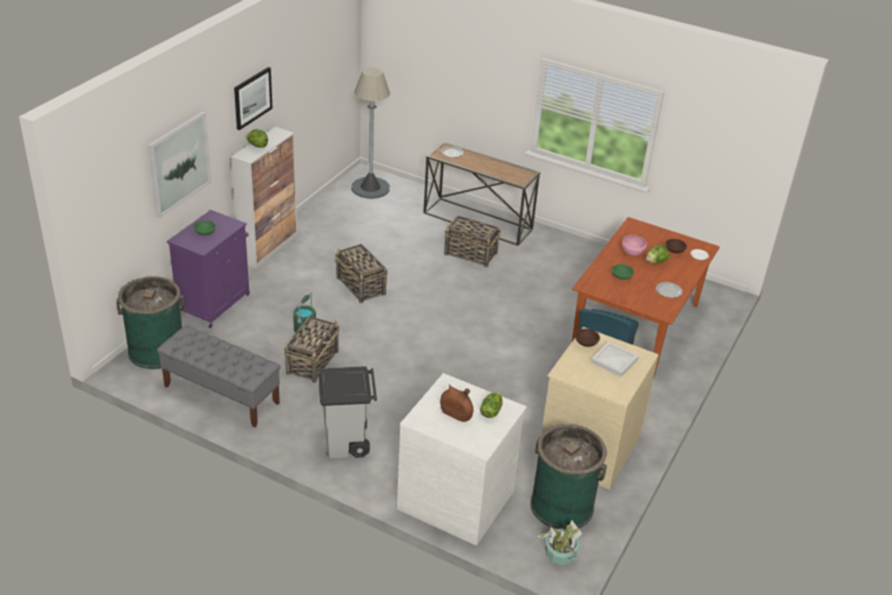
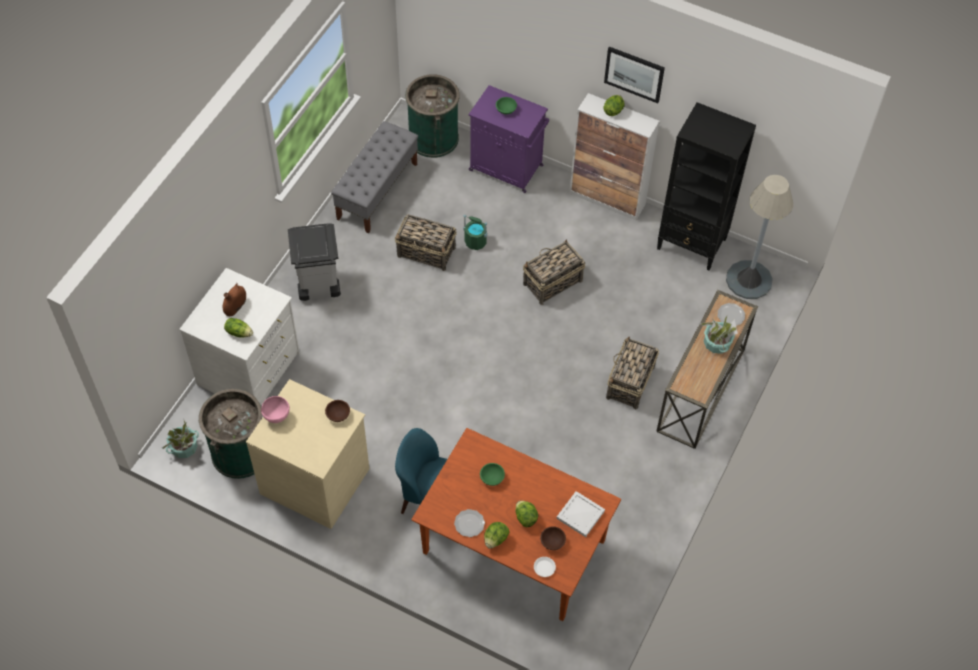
camera: 90 degrees right, 20 degrees up
picture [148,112,211,218] -> none
white tray [591,341,639,377] -> white tray moved to [556,491,605,537]
pink bowl [622,235,647,256] -> pink bowl moved to [261,396,290,423]
none -> lettuce [484,522,510,549]
none -> black bookcase [657,102,756,270]
none -> potted plant [699,314,738,354]

